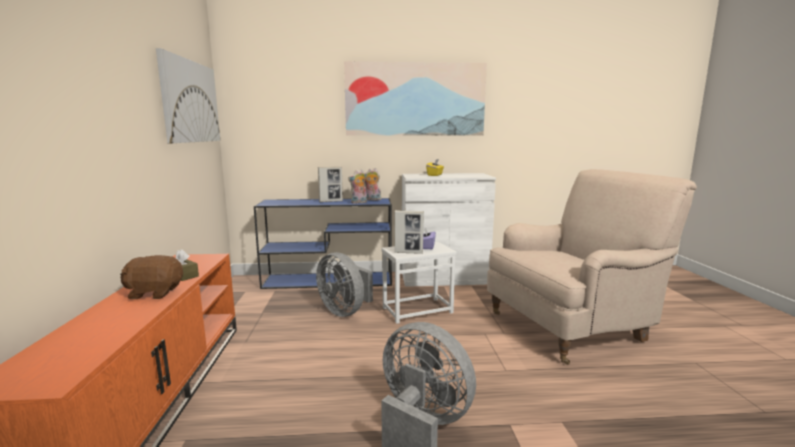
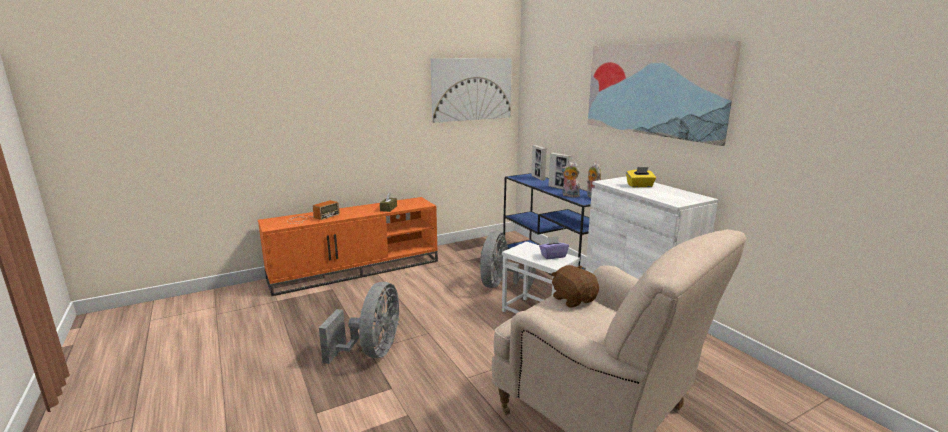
camera: 65 degrees right, 5 degrees up
brown plush toy [120,255,183,299] -> brown plush toy moved to [552,265,599,308]
picture frame [395,210,424,254] -> picture frame moved to [531,145,547,181]
none -> radio [287,200,340,224]

